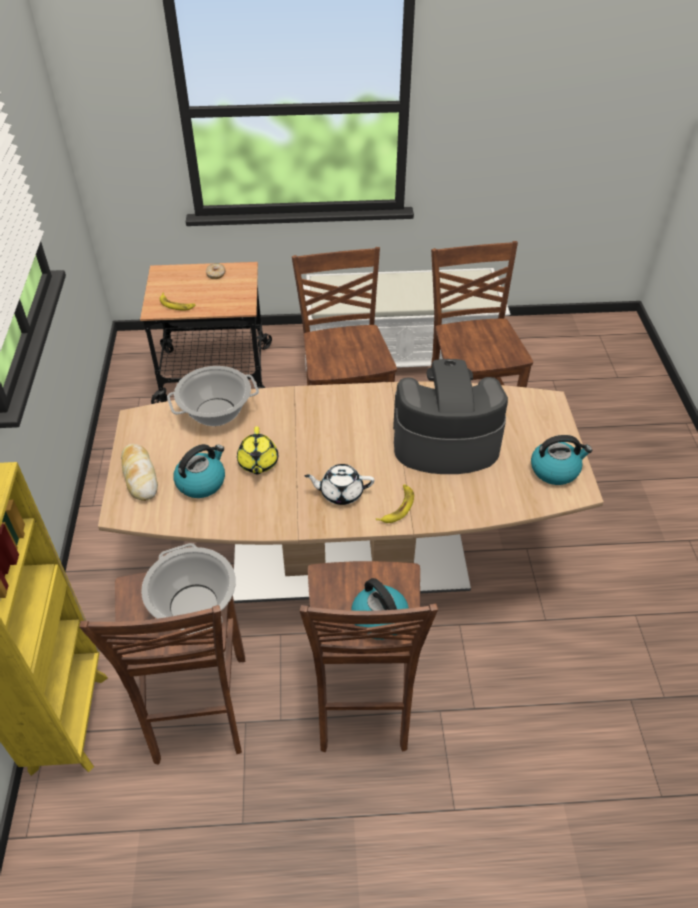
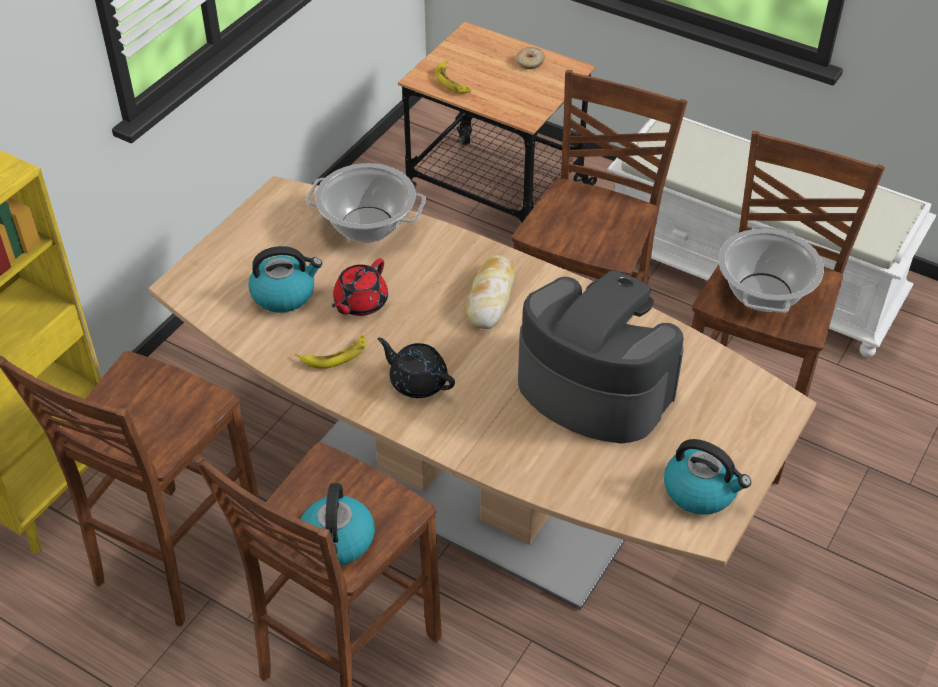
camera: 35 degrees right, 0 degrees up
bread [121,444,158,501] -> bread moved to [466,255,515,329]
cooking pot [141,543,236,635] -> cooking pot moved to [718,226,824,313]
yellow teapot [237,426,278,474] -> red teapot [332,259,388,316]
white teapot [305,464,374,505] -> black teapot [378,338,455,398]
banana [376,484,414,523] -> banana moved to [295,335,366,368]

